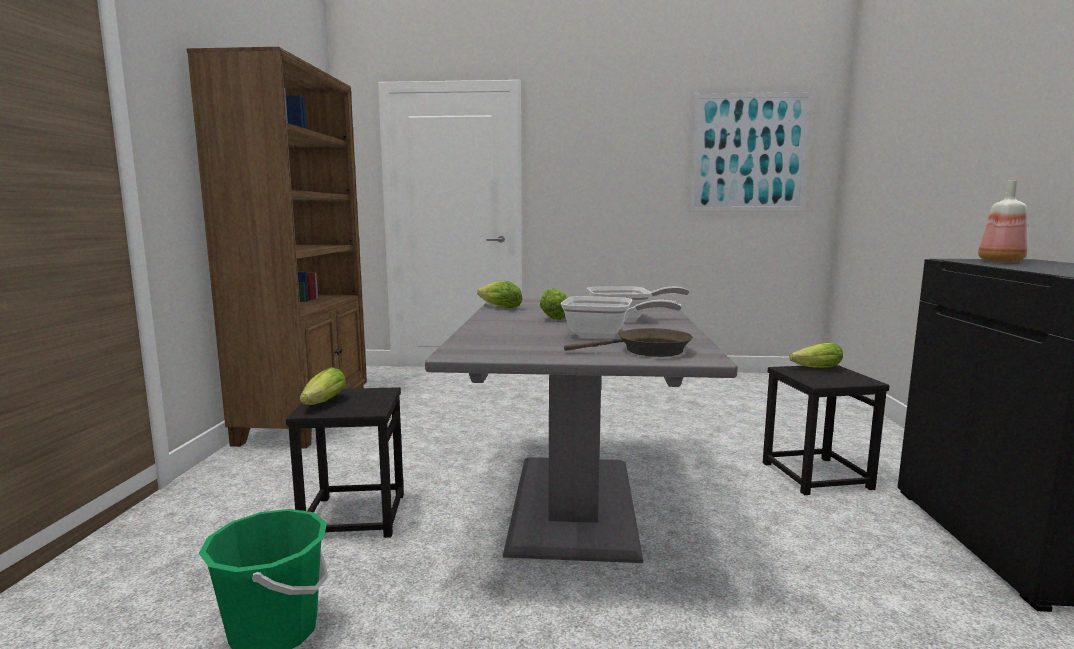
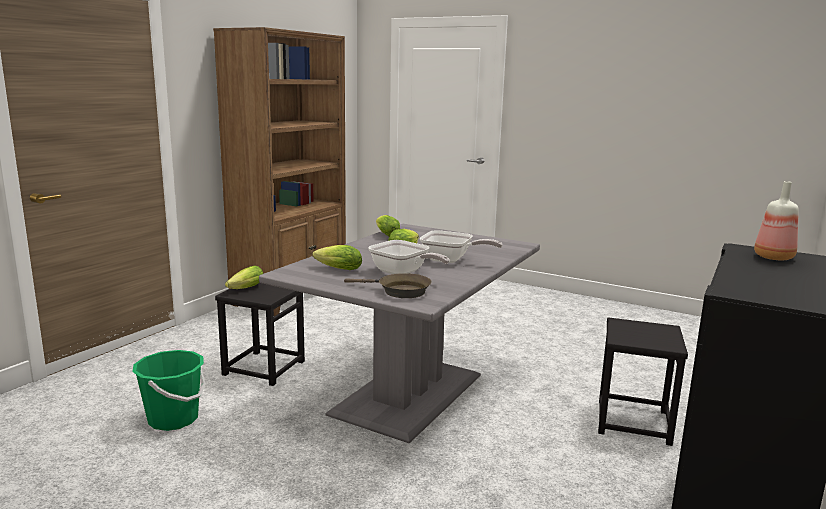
camera: 25 degrees right, 5 degrees up
picture [689,92,814,211] -> none
lettuce [789,342,843,368] -> lettuce moved to [313,245,362,270]

